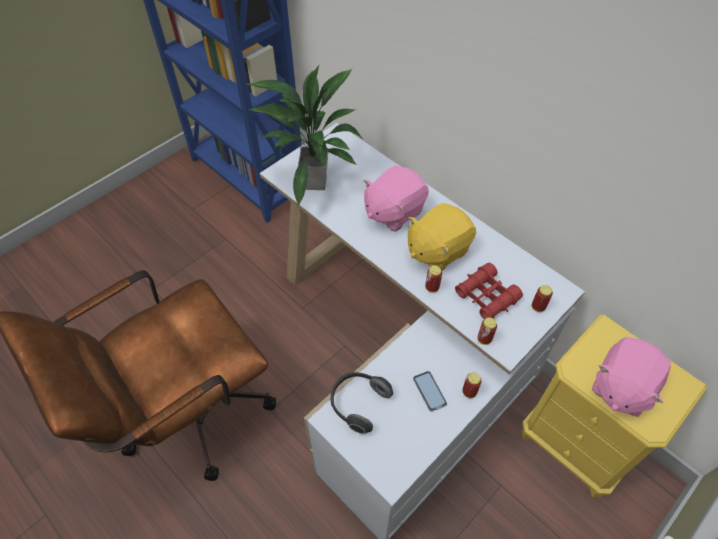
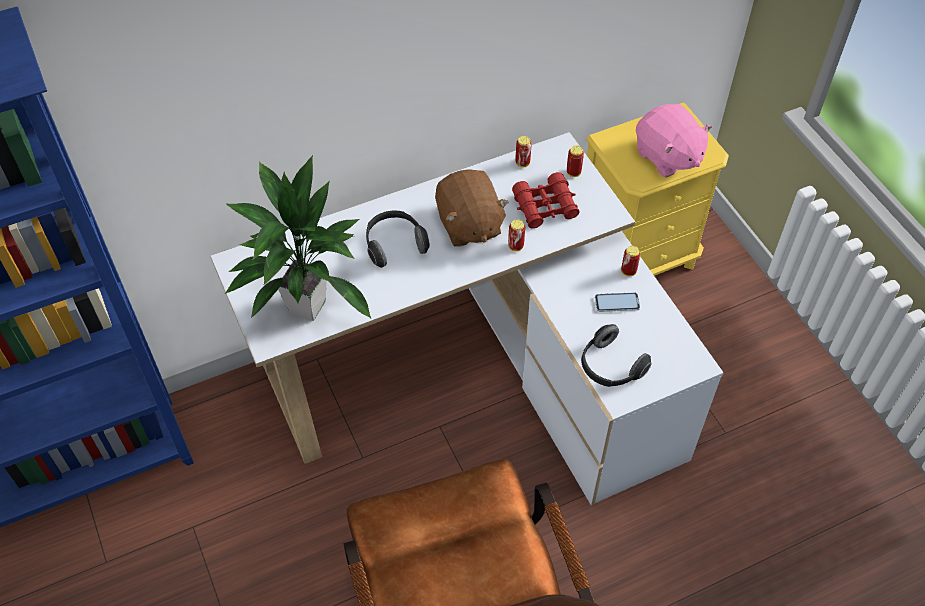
camera: 70 degrees left, 0 degrees up
pink plush toy [364,165,429,232] -> headphones [366,210,430,268]
yellow plush toy [408,203,476,270] -> brown plush toy [435,169,509,247]
can [477,317,497,345] -> can moved to [515,136,532,167]

